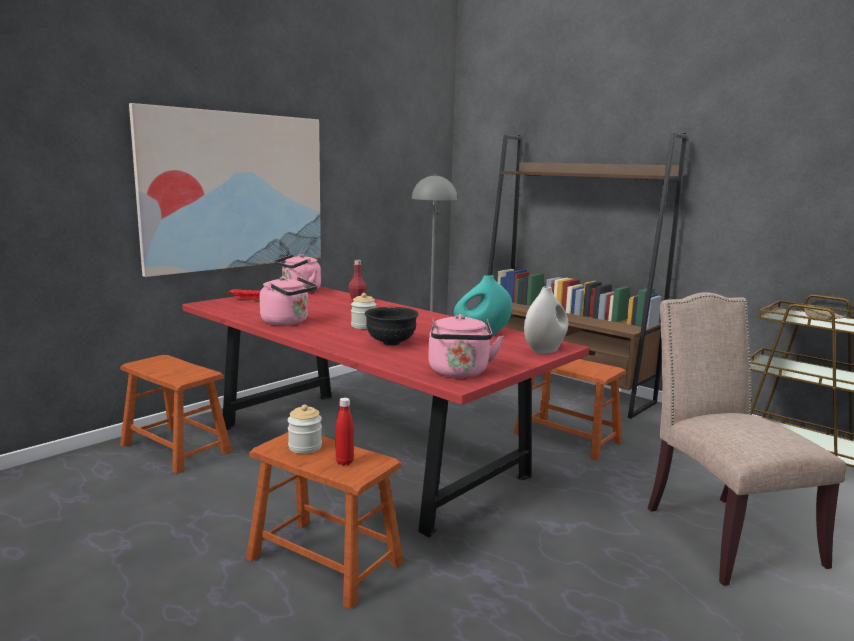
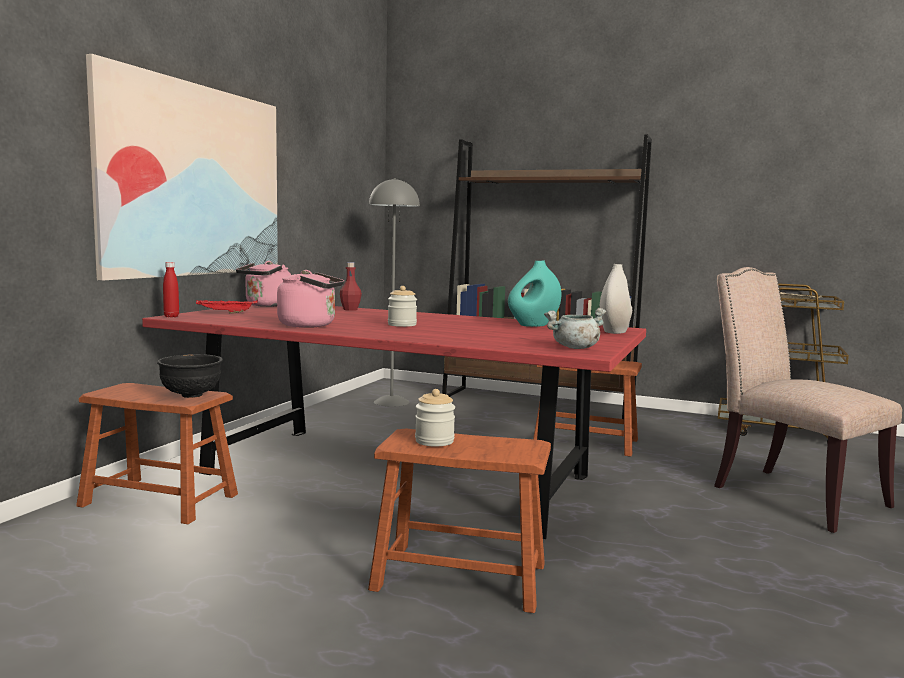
camera: 20 degrees left, 5 degrees down
red bottle [336,398,354,466] -> red bottle moved to [163,262,179,317]
black bowl [365,307,418,346] -> black bowl moved to [157,354,223,398]
pink kettle [428,314,504,378] -> grey cooking pot [544,308,606,349]

